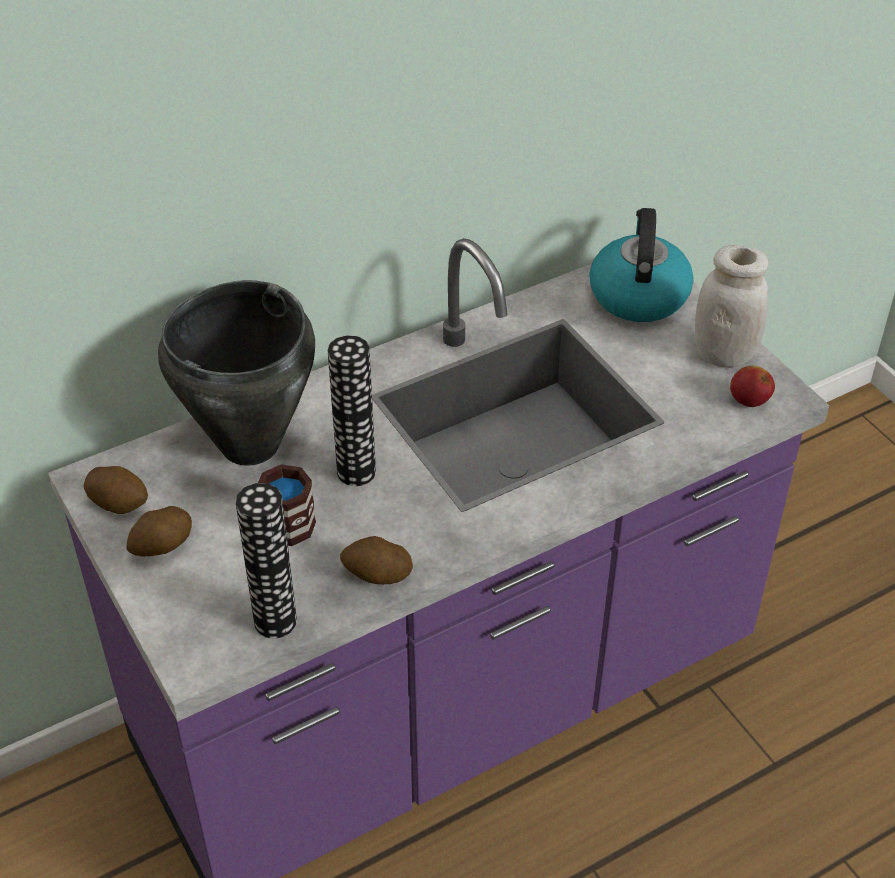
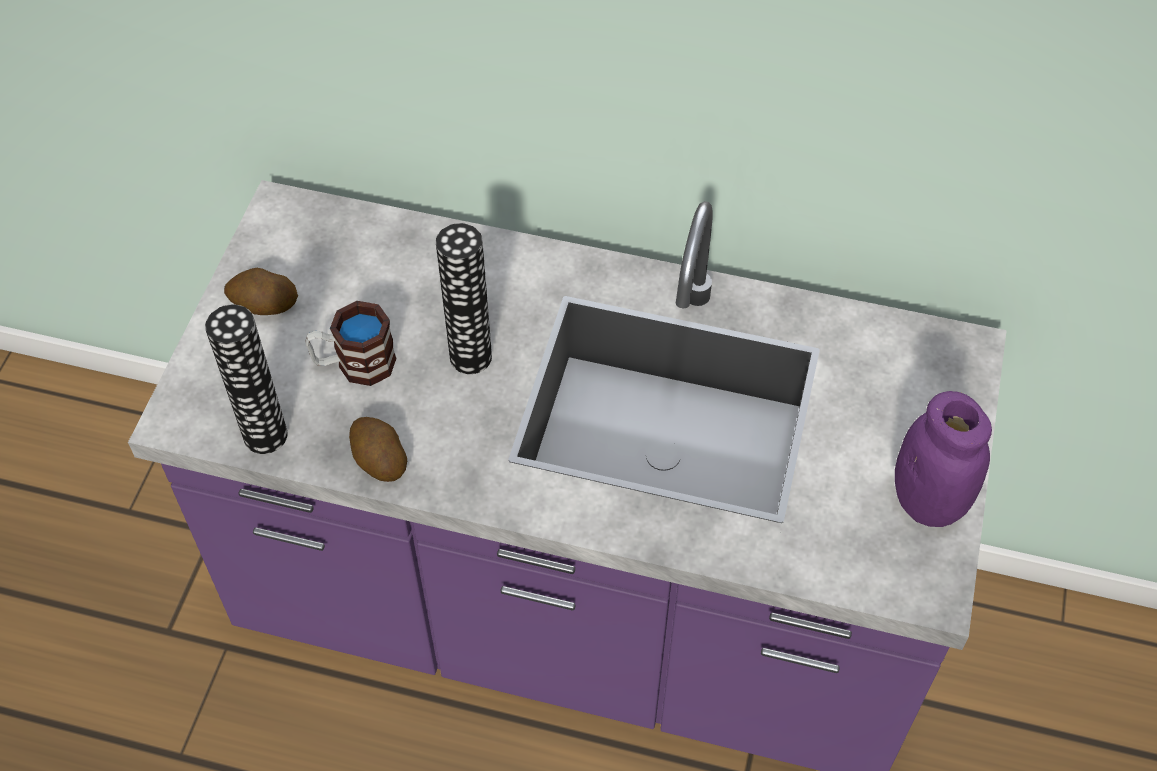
camera: 45 degrees right, 10 degrees up
potato [83,466,148,514] -> none
black cooking pot [158,280,315,466] -> none
kettle [589,208,694,322] -> none
white jar [695,245,769,368] -> purple jar [895,391,992,527]
apple [730,366,775,407] -> none

